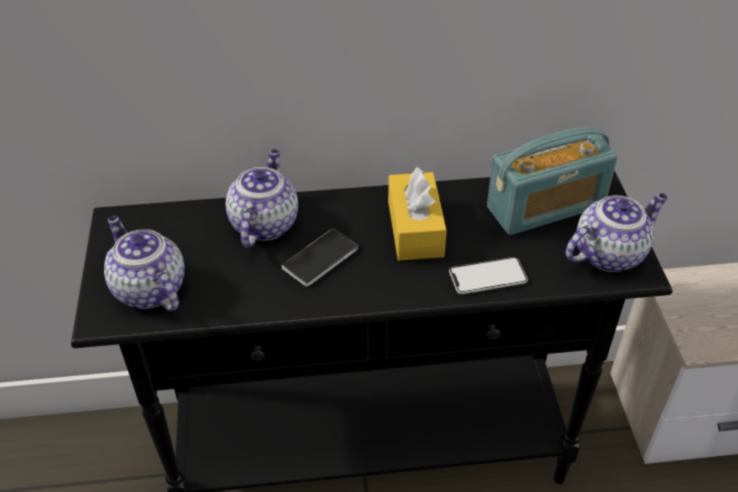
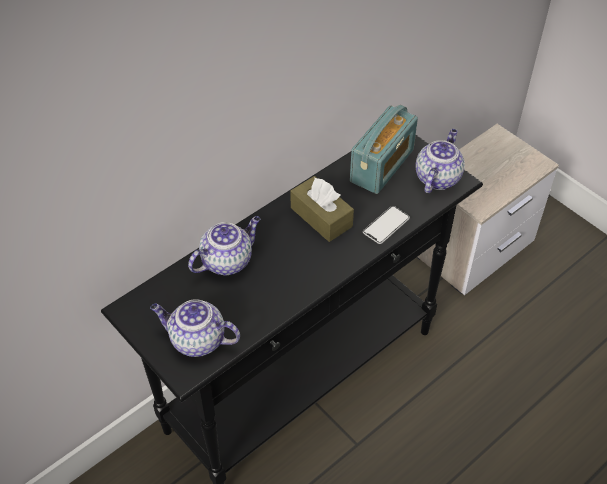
camera: 35 degrees left, 5 degrees up
teapot [226,149,298,247] -> teapot turned 75 degrees clockwise [188,216,260,275]
phone [282,229,357,287] -> none
yellow tissue box [388,167,447,260] -> brown tissue box [290,176,354,242]

